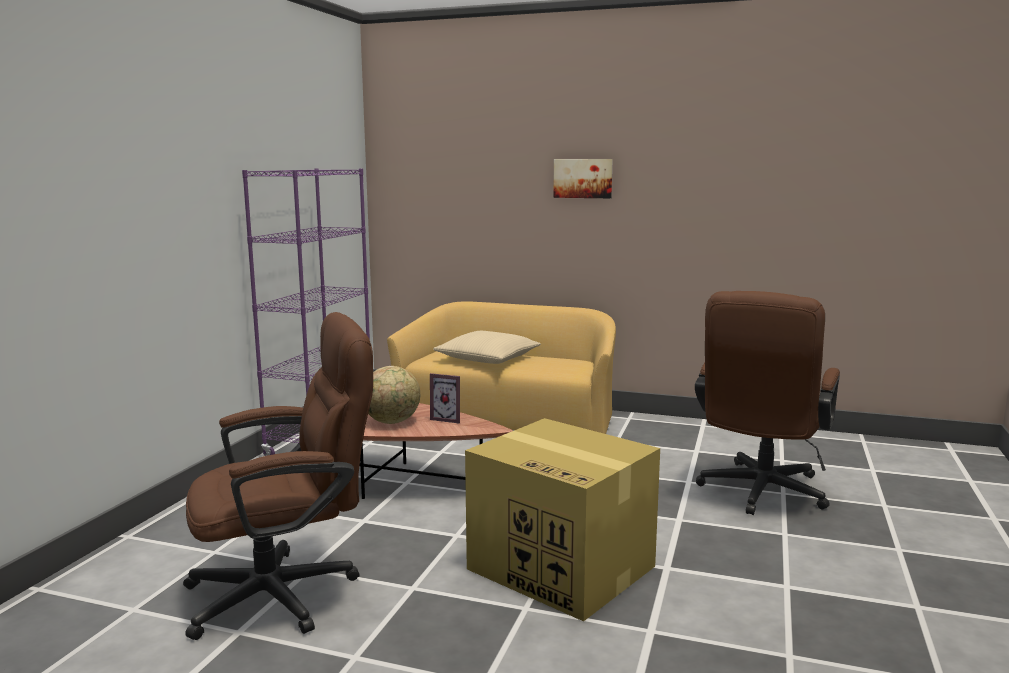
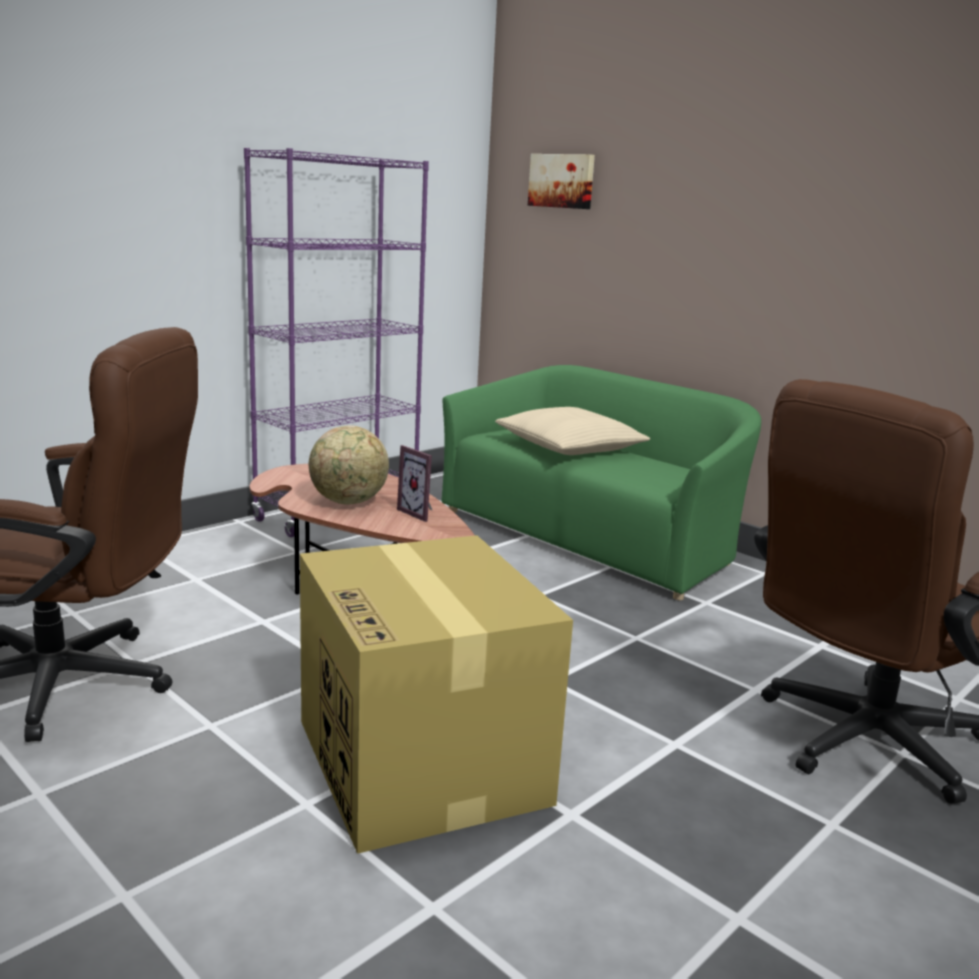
camera: 25 degrees right, 5 degrees up
yellow sofa [387,301,616,434] -> green sofa [442,365,761,600]
picture [553,159,613,198] -> picture moved to [528,154,595,209]

